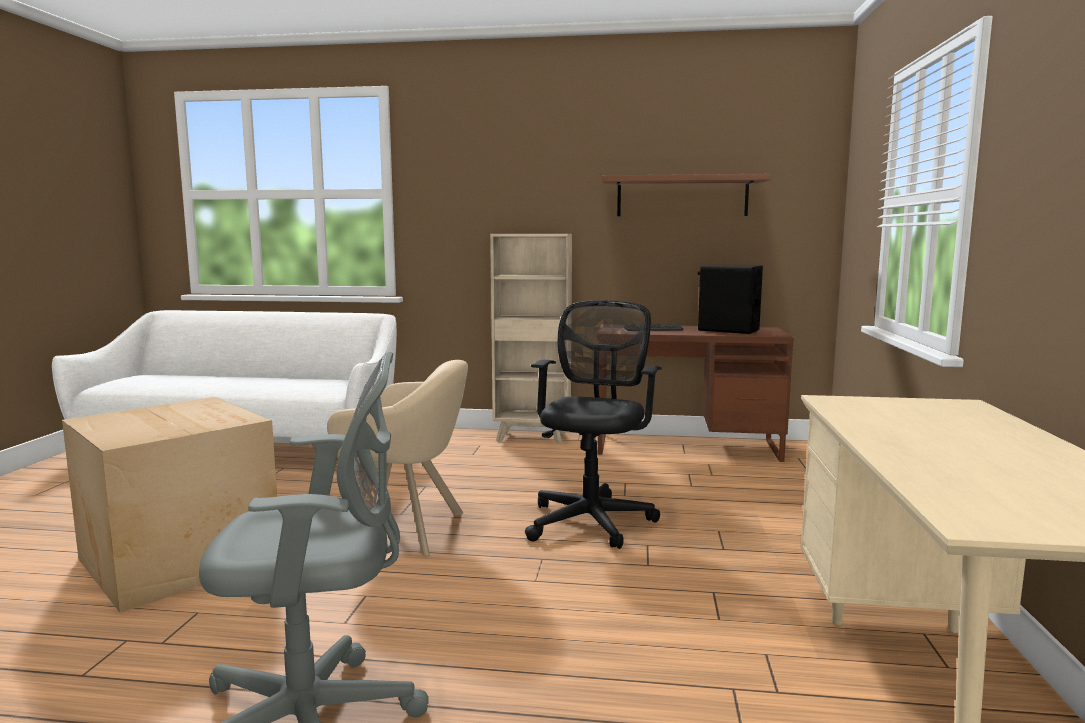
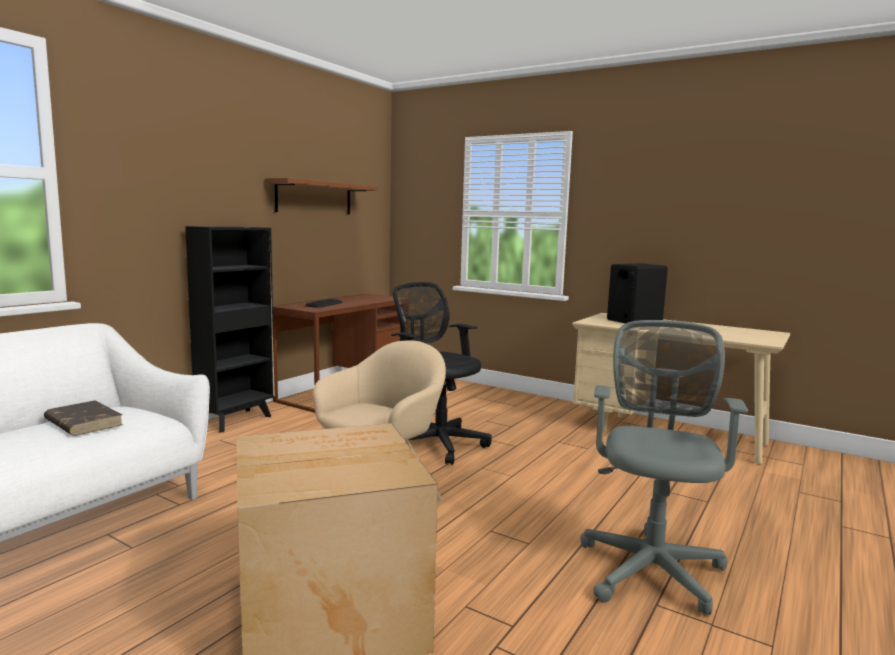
camera: 65 degrees left, 0 degrees up
beige bookcase [490,234,572,444] -> black bookcase [185,226,275,432]
black speaker [698,265,763,334] -> black speaker moved to [607,263,668,323]
none -> brown book [44,400,123,436]

